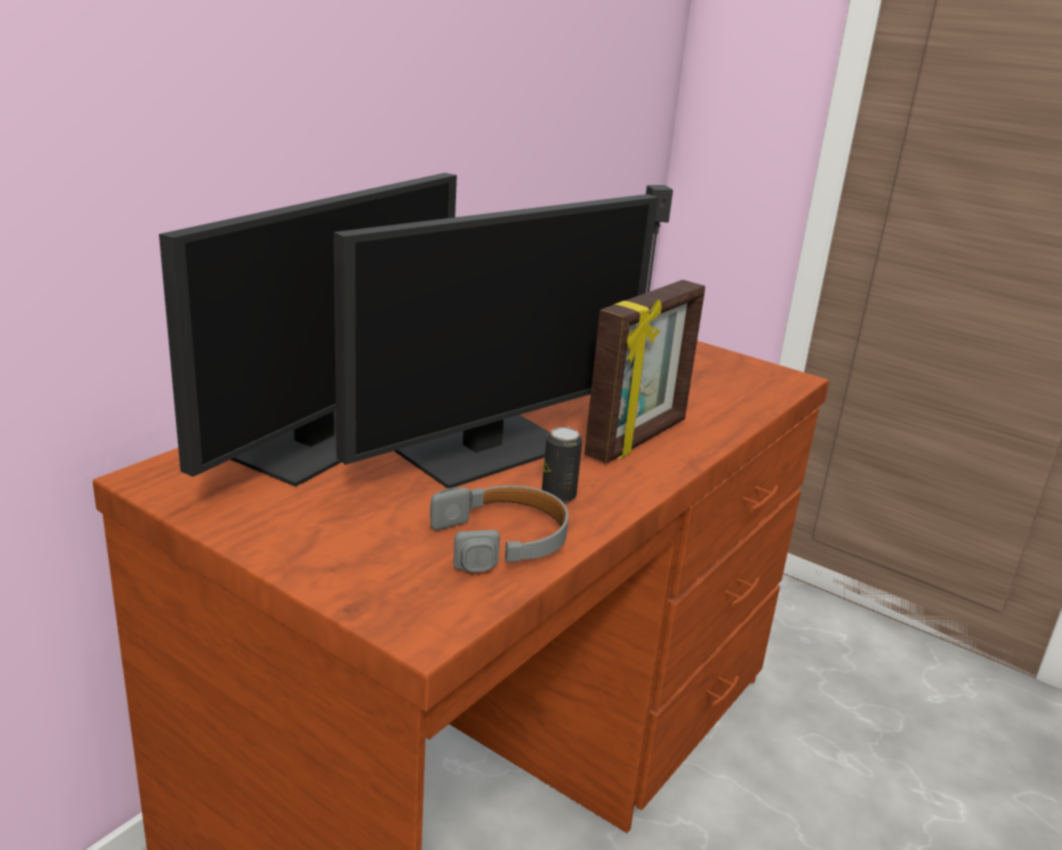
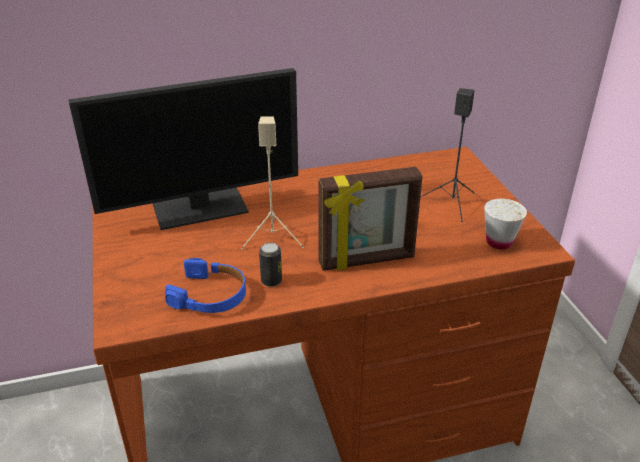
camera: 40 degrees right, 10 degrees up
monitor [333,194,658,489] -> beige speaker [241,116,304,250]
grey headphones [430,485,568,572] -> blue headphones [165,258,246,313]
none -> white cup [484,199,527,249]

